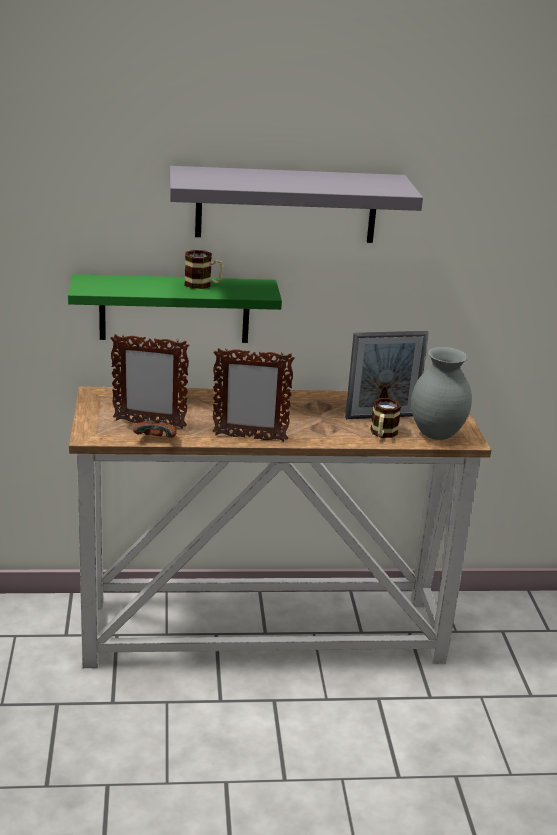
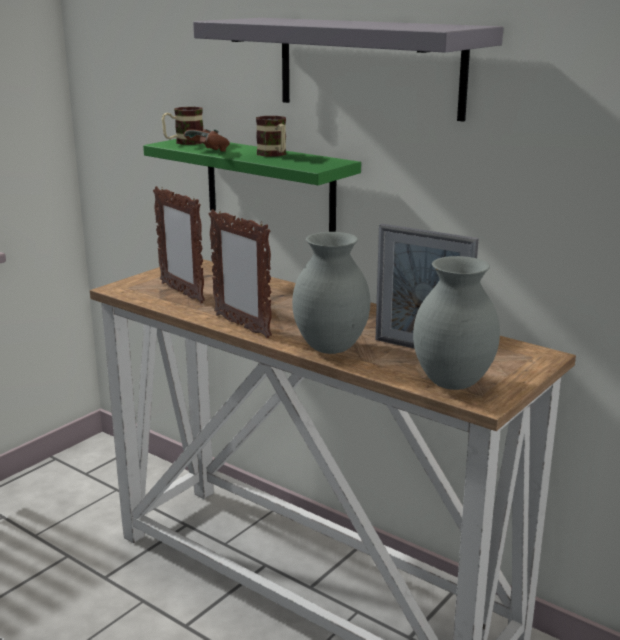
camera: 45 degrees right, 5 degrees down
brown game controller [133,419,177,438] -> brown game controller moved to [184,129,230,152]
mug [370,398,401,438] -> mug moved to [162,107,203,145]
none -> grey vase [292,232,370,354]

